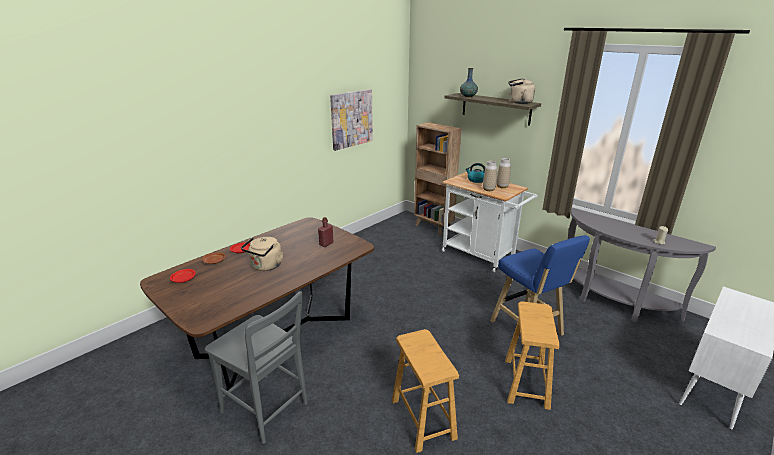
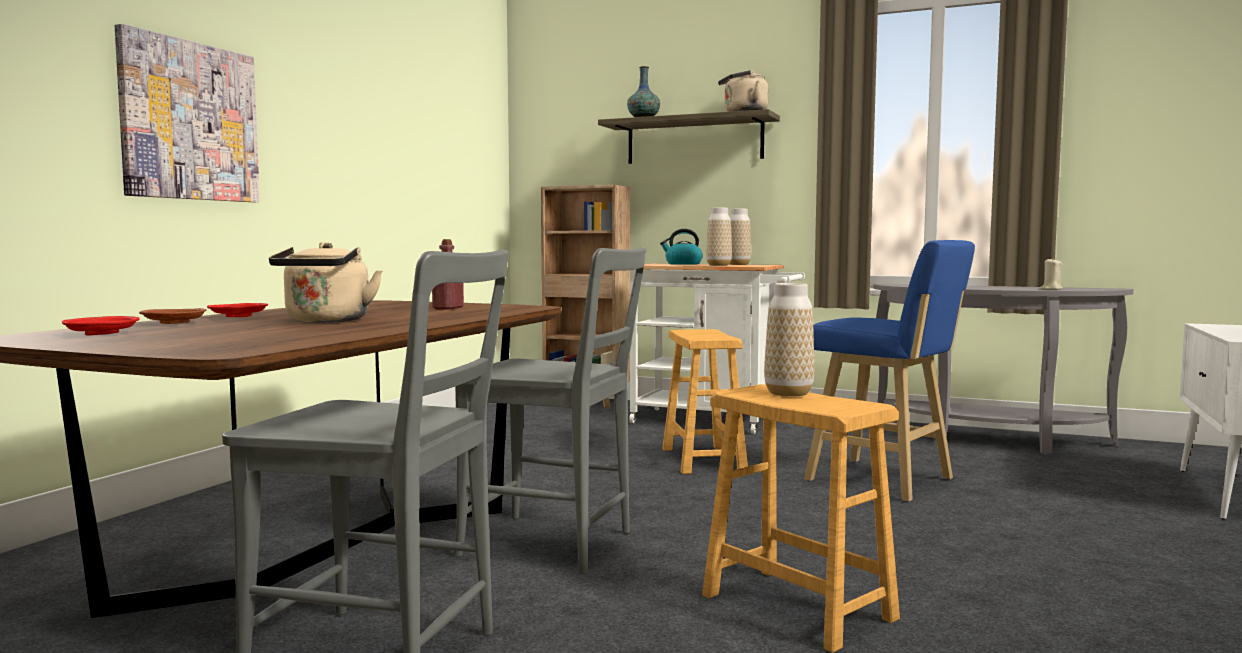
camera: 20 degrees left, 20 degrees down
picture [330,89,373,151] -> picture moved to [115,24,260,202]
brown stool [505,301,559,410] -> brown stool moved to [662,329,748,474]
none -> grey chair [453,247,646,574]
none -> vase [764,283,814,397]

